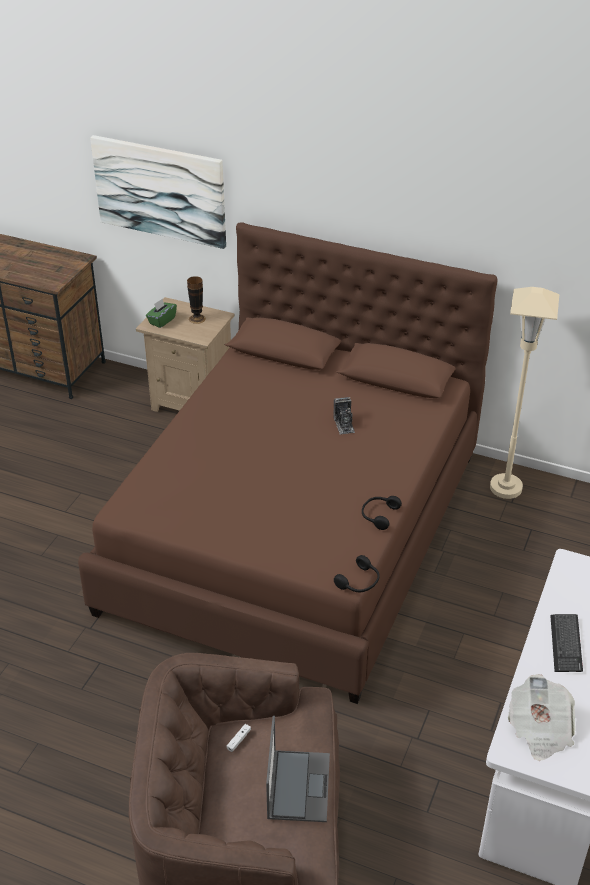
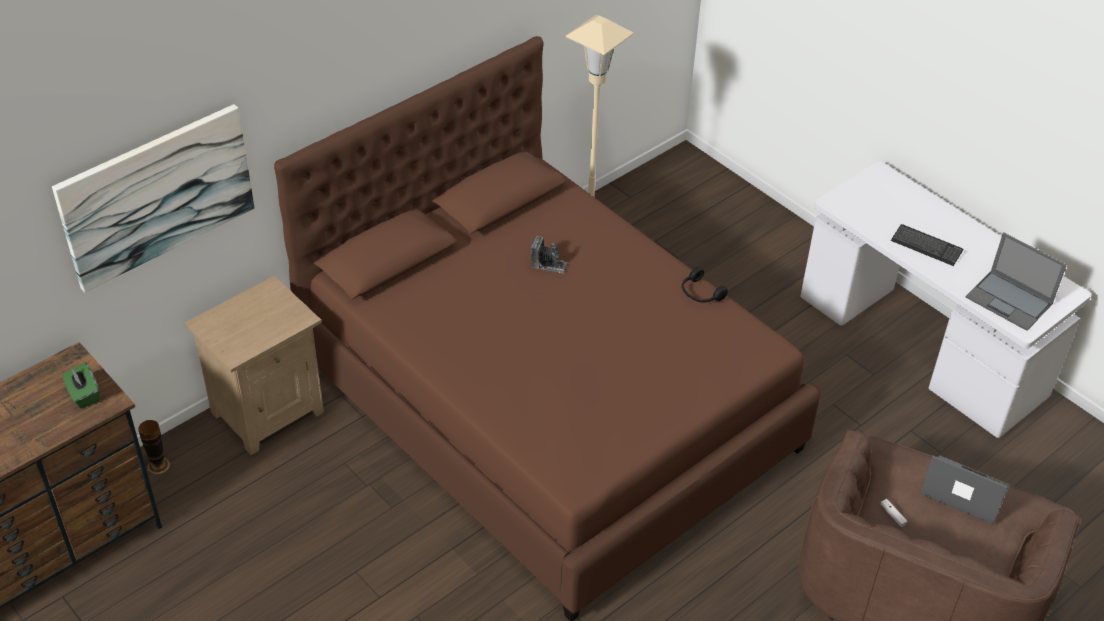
camera: 65 degrees left, 5 degrees up
green tissue box [146,298,177,328] -> green tissue box moved to [63,362,100,408]
vase [187,276,206,324] -> vase moved to [138,420,170,474]
black headphones [334,555,380,592] -> none
newspaper [508,674,576,761] -> laptop [966,232,1067,331]

